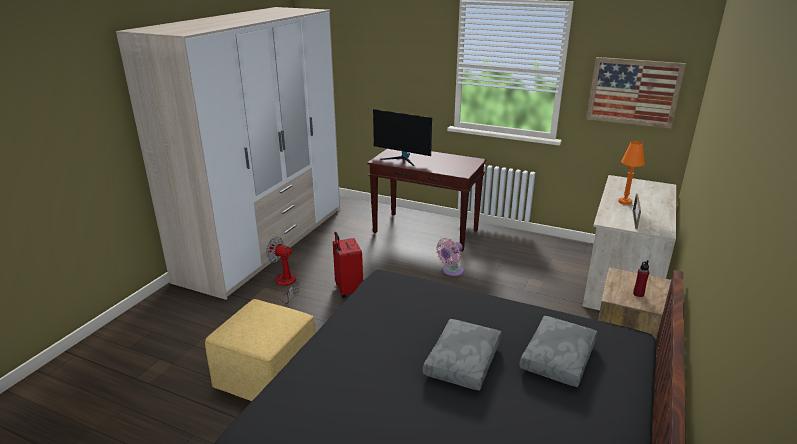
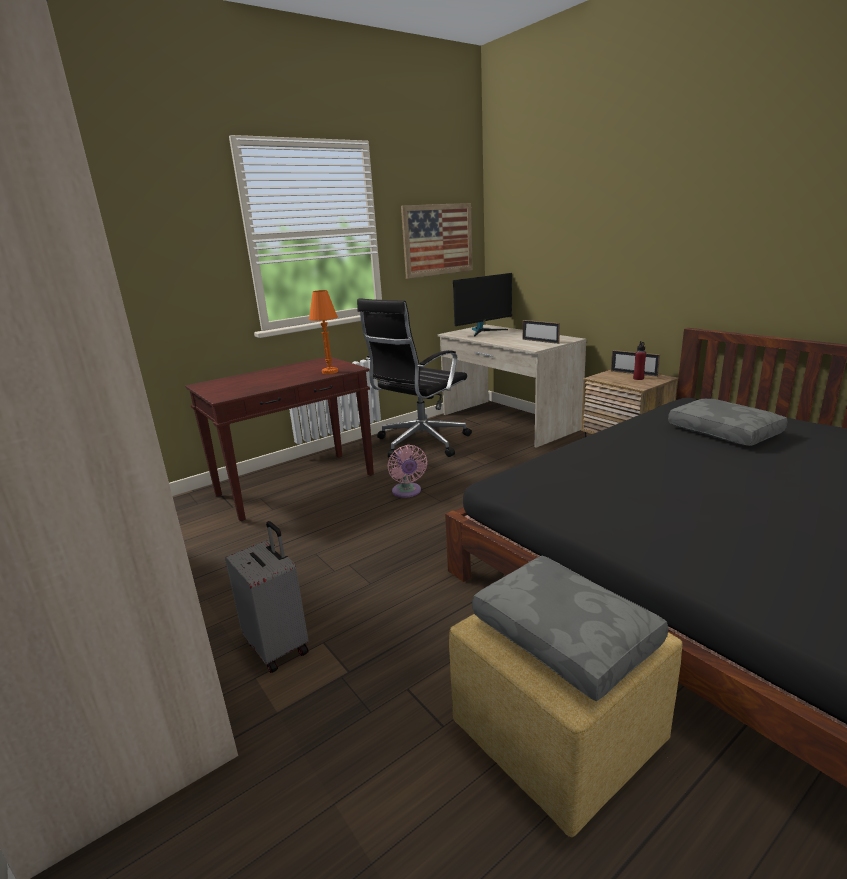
camera: 60 degrees left, 5 degrees down
fan [266,237,300,304] -> grey suitcase [225,521,309,673]
red suitcase [333,232,363,298] -> none
monitor [373,109,432,166] -> monitor moved to [453,273,512,336]
grey pillow [423,319,502,391] -> grey pillow moved to [472,556,669,702]
orange table lamp [618,141,645,205] -> orange table lamp moved to [309,290,338,374]
none -> black office chair [357,298,472,458]
none -> picture frame [611,350,660,377]

